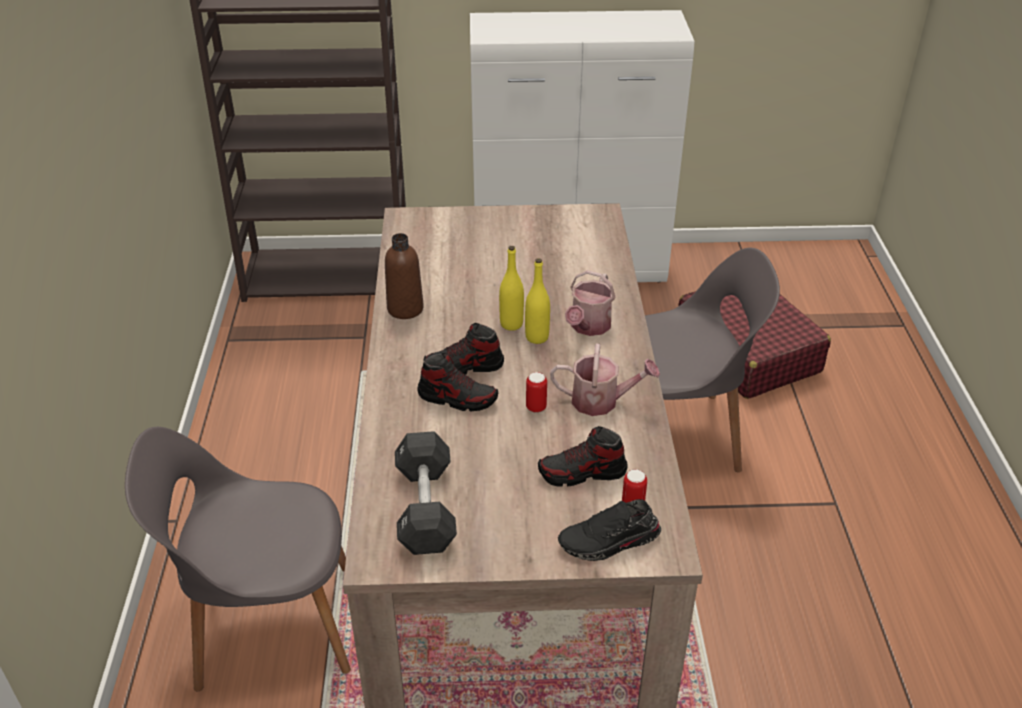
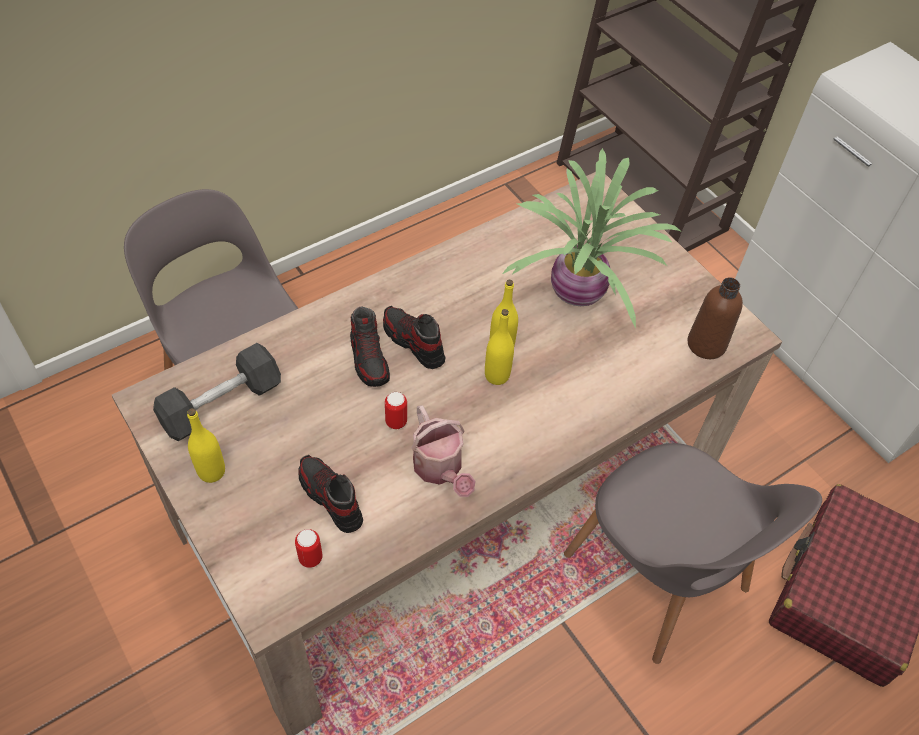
camera: 55 degrees right, 15 degrees up
brown bottle [385,233,424,319] -> brown bottle moved to [688,277,743,359]
black shoe [558,499,661,561] -> none
watering can [565,270,616,336] -> none
none -> yellow bottle [187,408,225,483]
none -> potted plant [502,148,682,328]

